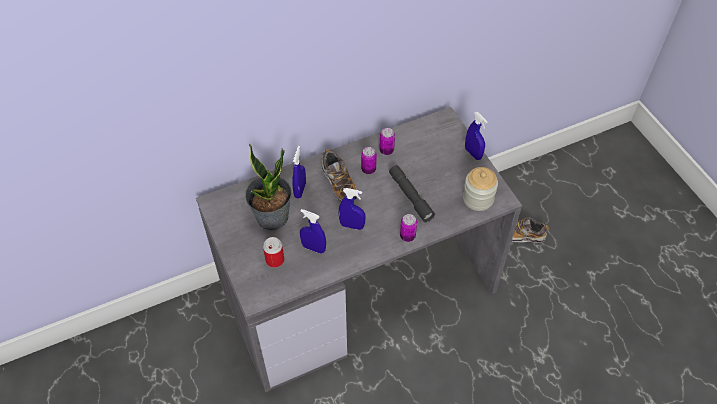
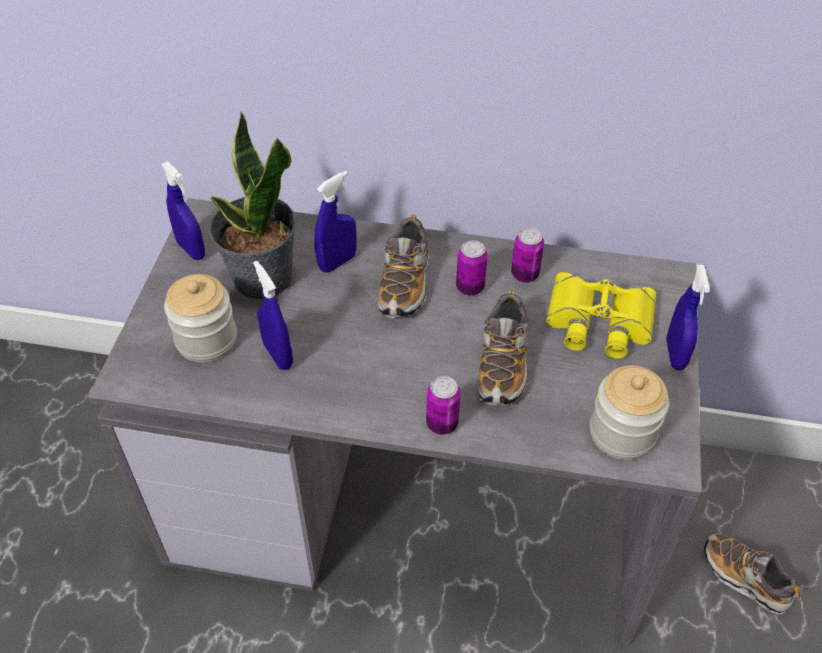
camera: 35 degrees right, 5 degrees down
can [263,237,284,268] -> jar [164,274,237,363]
blue spray bottle [339,188,366,230] -> blue spray bottle moved to [162,161,205,260]
grey flashlight [389,165,435,222] -> shoe [477,290,528,405]
none -> yellow binoculars [546,272,656,359]

